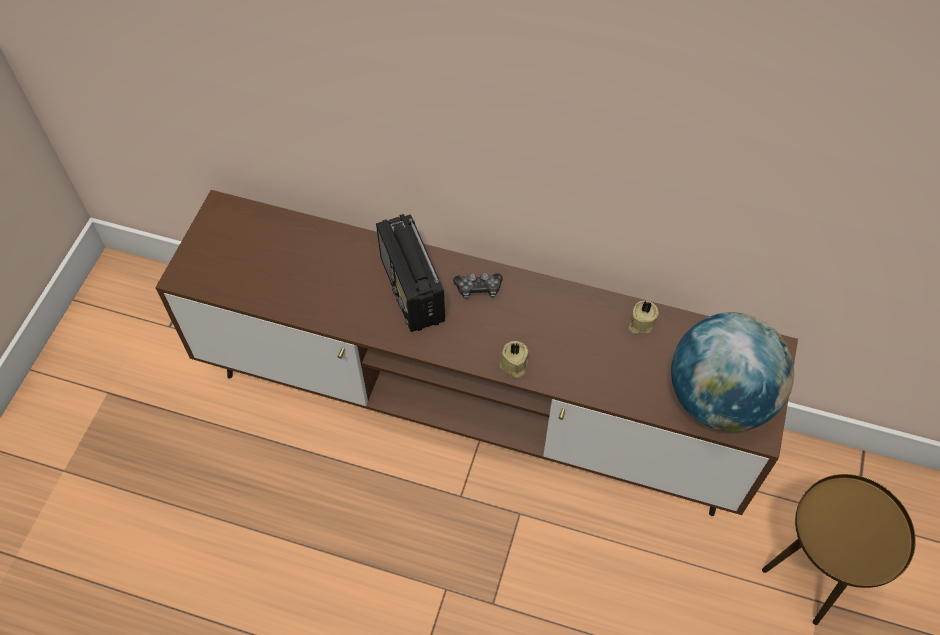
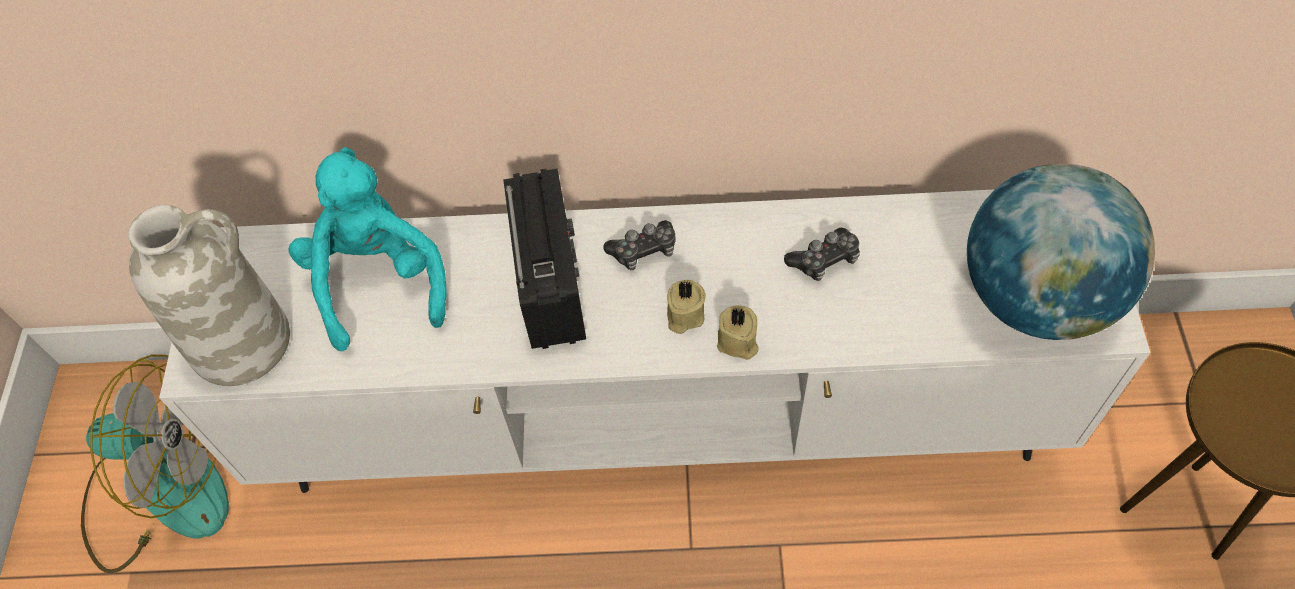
camera: 15 degrees left, 0 degrees up
brown tv stand [155,190,798,516] -> white tv stand [159,189,1151,493]
radio [376,214,445,332] -> radio turned 150 degrees counterclockwise [503,169,586,349]
beige candle [628,301,659,334] -> beige candle moved to [667,280,706,334]
none -> fan [81,354,229,573]
none -> white vase [128,205,290,386]
none -> turquoise plush toy [289,147,447,351]
none -> game controller [784,227,860,281]

